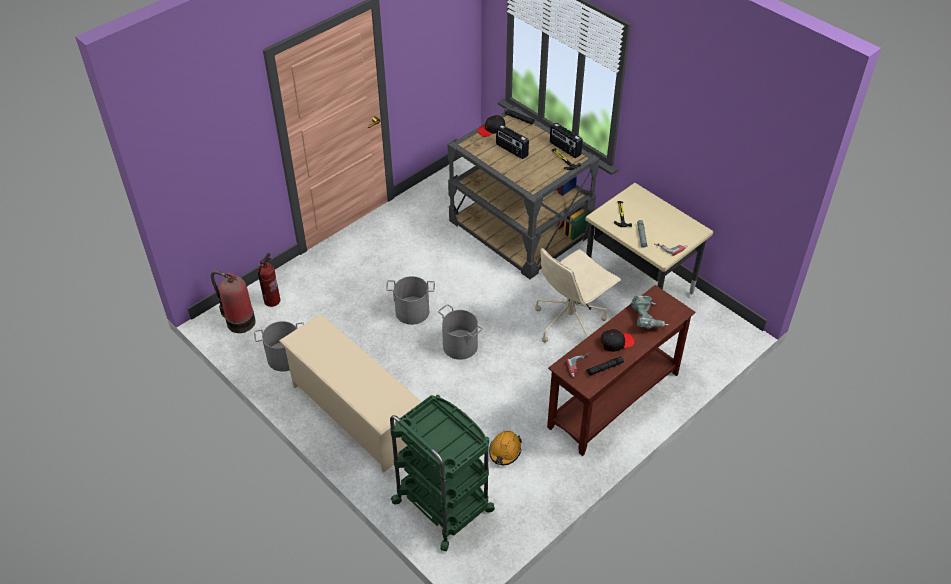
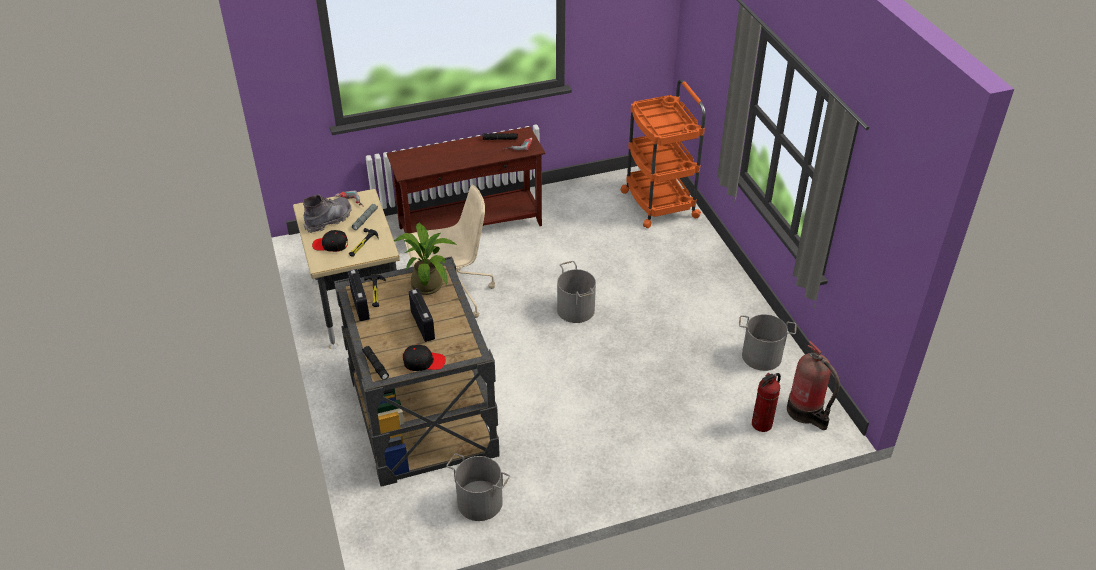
camera: 155 degrees left, 5 degrees down
beige shoe rack [279,314,422,473] -> none
grey bucket [386,276,435,325] -> grey bucket moved to [446,453,510,521]
green cart [390,395,495,551] -> orange cart [621,80,706,228]
orange hard hat [489,431,522,465] -> none
black cap [600,329,634,352] -> black cap moved to [312,230,348,252]
power drill [631,296,670,329] -> none
none -> grey boot [303,194,352,233]
none -> potted plant [393,222,456,295]

